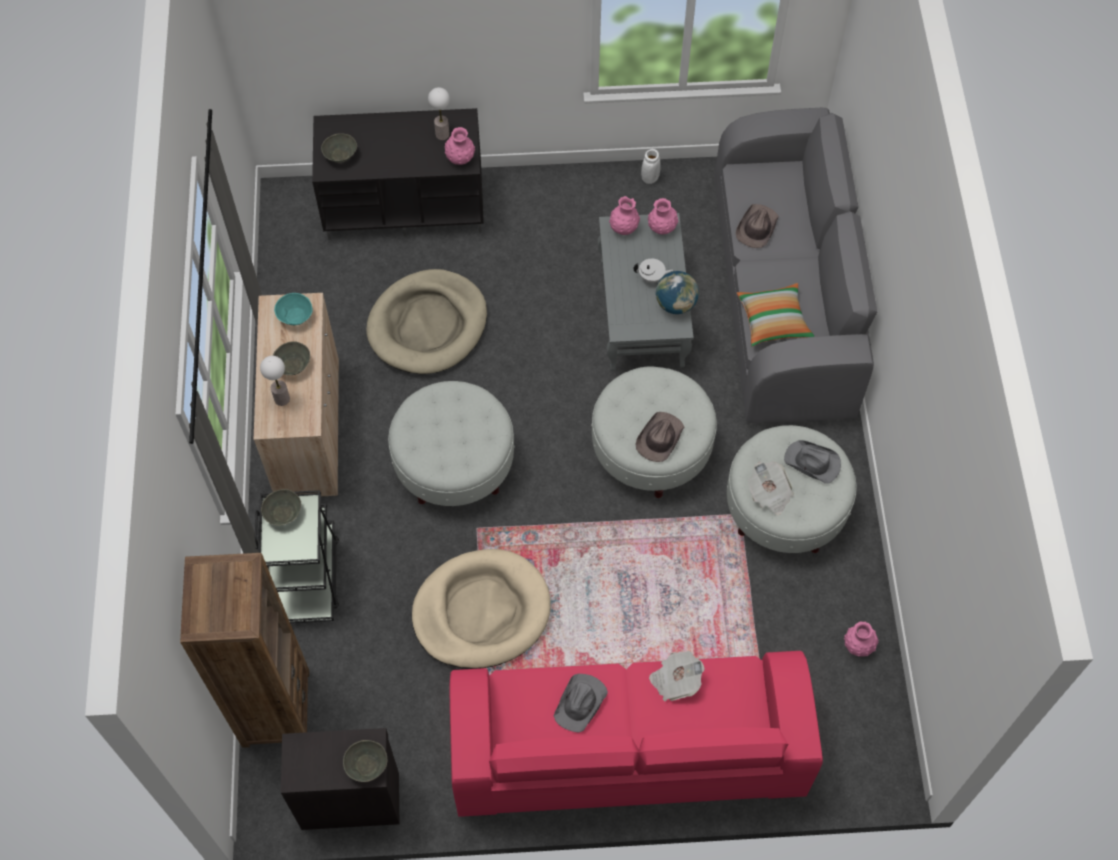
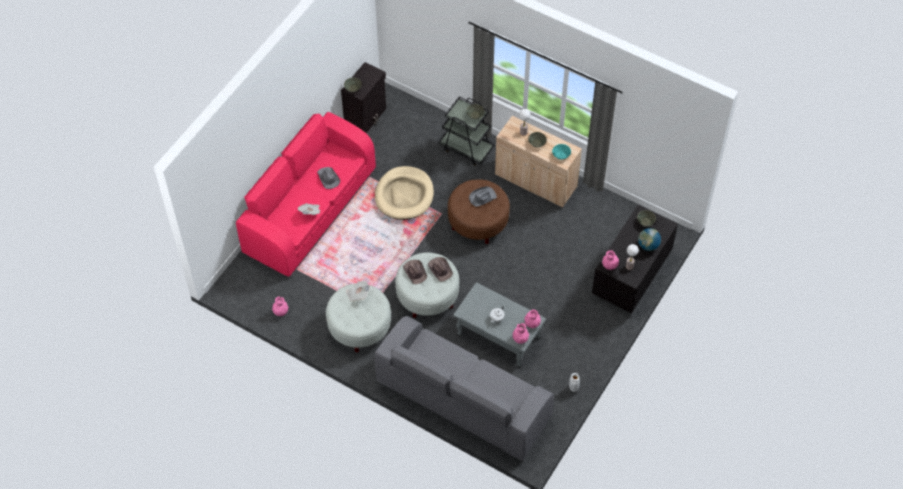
camera: 125 degrees right, 5 degrees down
brown bookcase [180,553,309,748] -> none
beige dog bed [366,269,487,374] -> none
white ottoman [388,381,515,506] -> brown ottoman [448,179,510,244]
globe [656,271,699,314] -> globe moved to [638,228,661,251]
brown hat [736,204,779,248] -> brown hat moved to [428,257,453,282]
pillow [737,283,814,347] -> none
grey hat [784,440,841,484] -> grey hat moved to [469,186,497,207]

